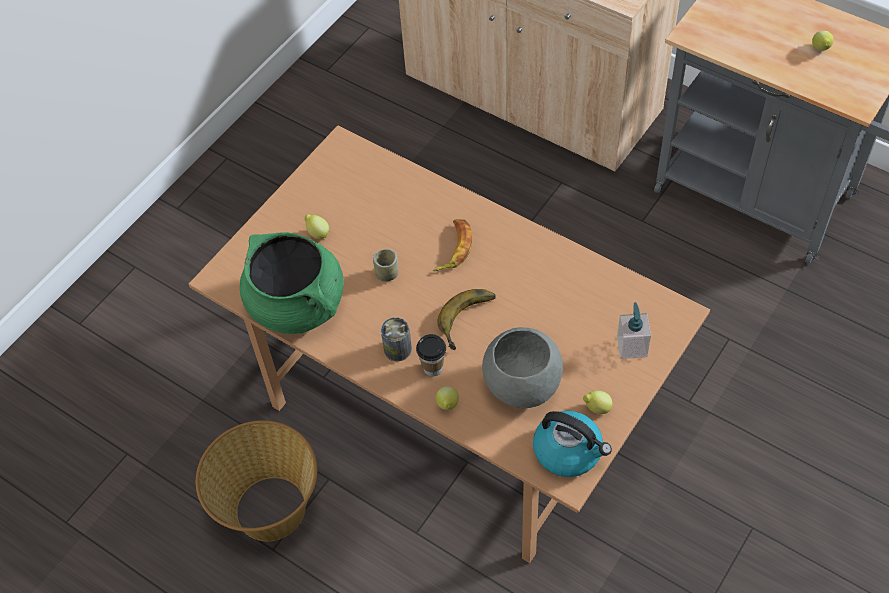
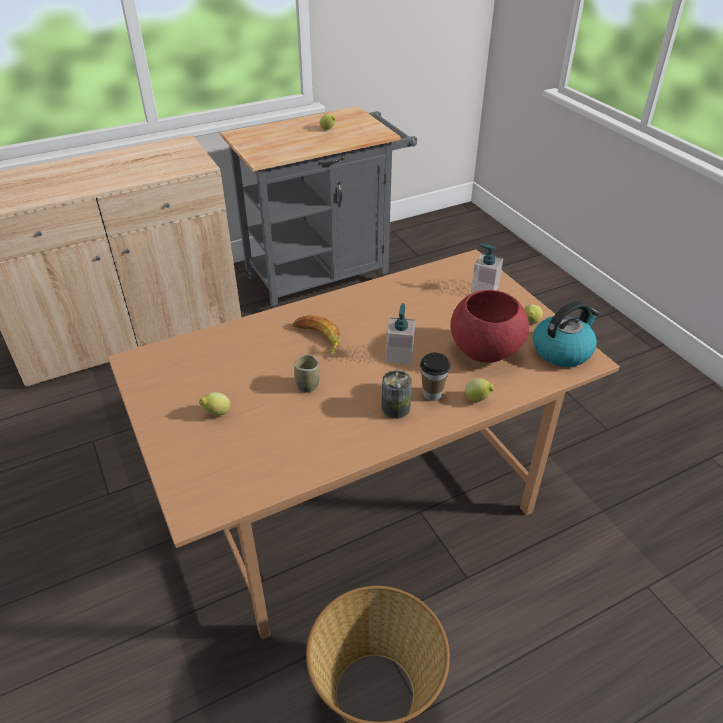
camera: 65 degrees left, 15 degrees down
green cooking pot [240,232,344,334] -> none
banana [437,289,496,350] -> soap dispenser [386,303,415,365]
grey bowl [482,327,563,408] -> red bowl [450,290,529,363]

